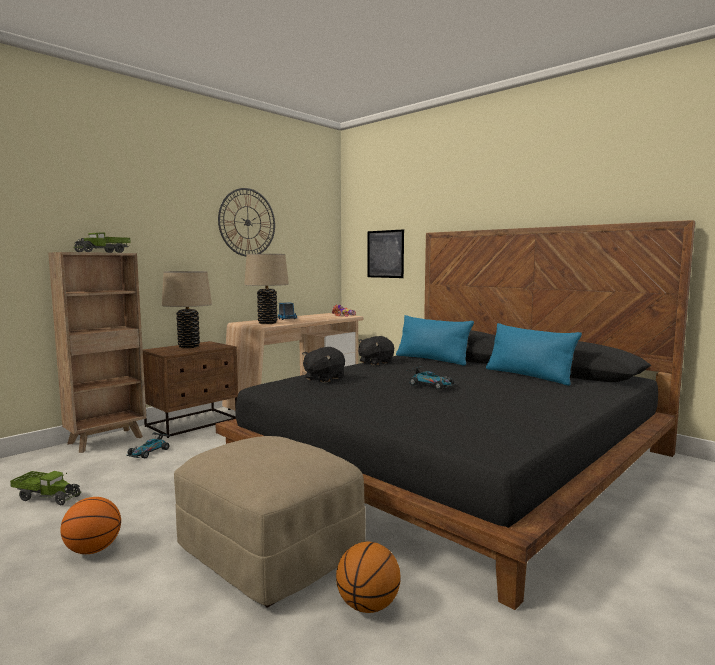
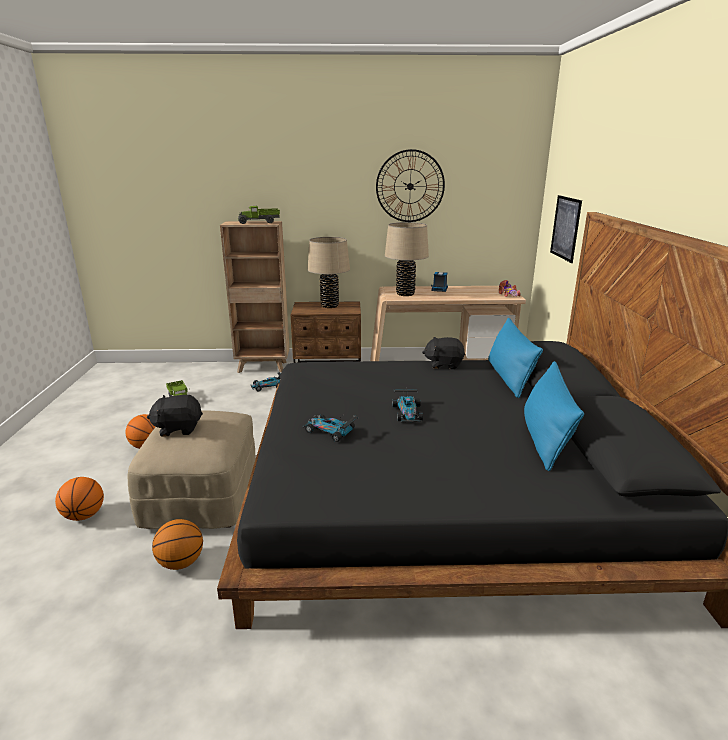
camera: 45 degrees right, 15 degrees up
black plush toy [302,347,345,383] -> black plush toy moved to [147,395,203,437]
none -> basketball [55,477,104,521]
none -> toy car [303,414,358,442]

